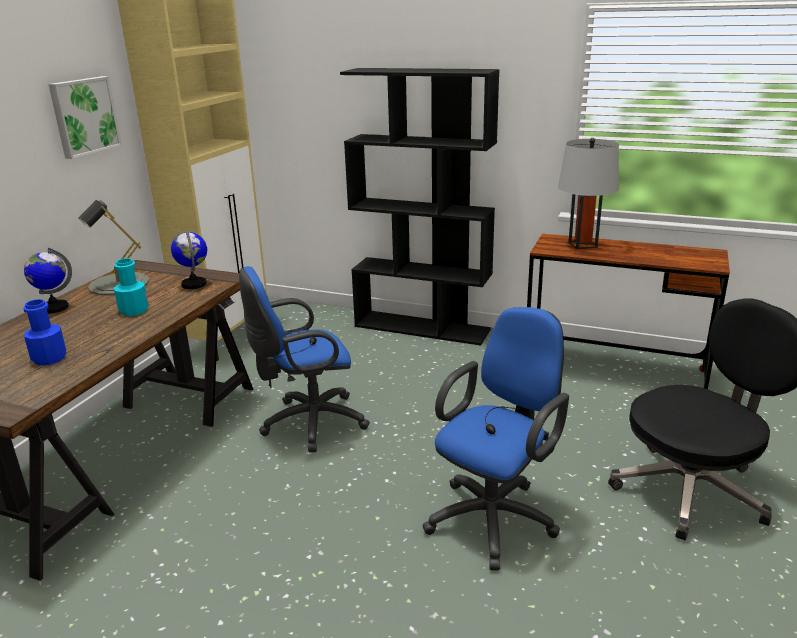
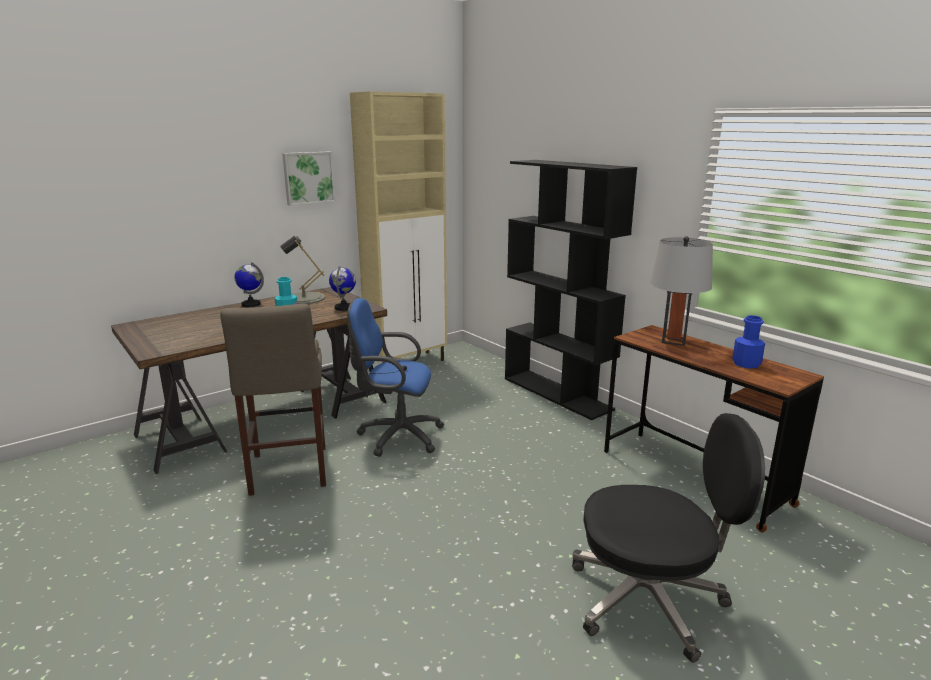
camera: 30 degrees right, 5 degrees down
blue bottle [23,299,66,365] -> blue bottle moved to [732,315,765,369]
blue office chair [423,307,569,571] -> none
none -> beige stool [220,304,326,496]

